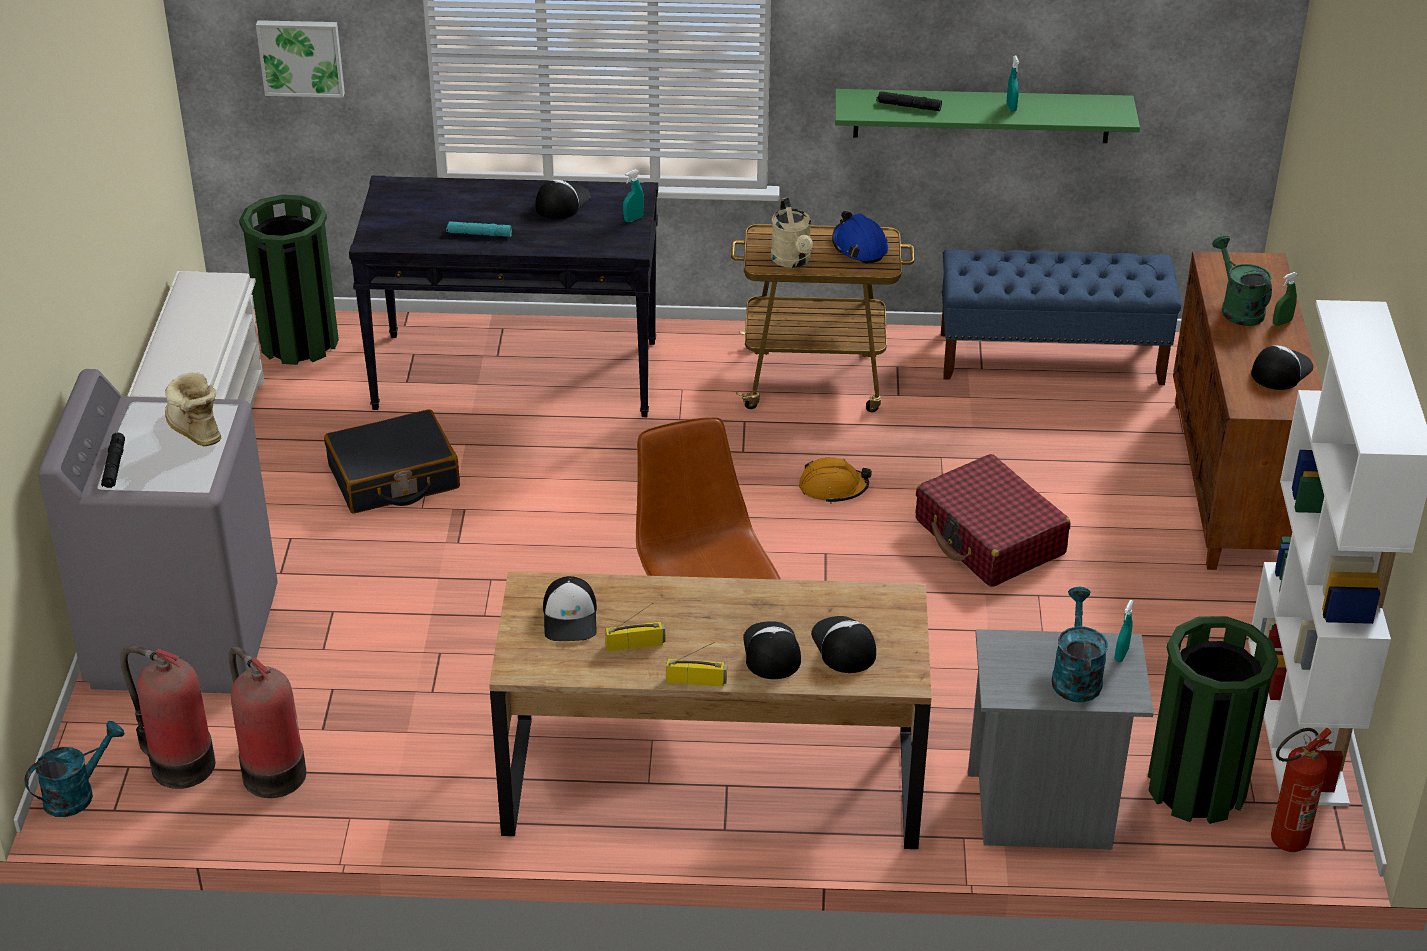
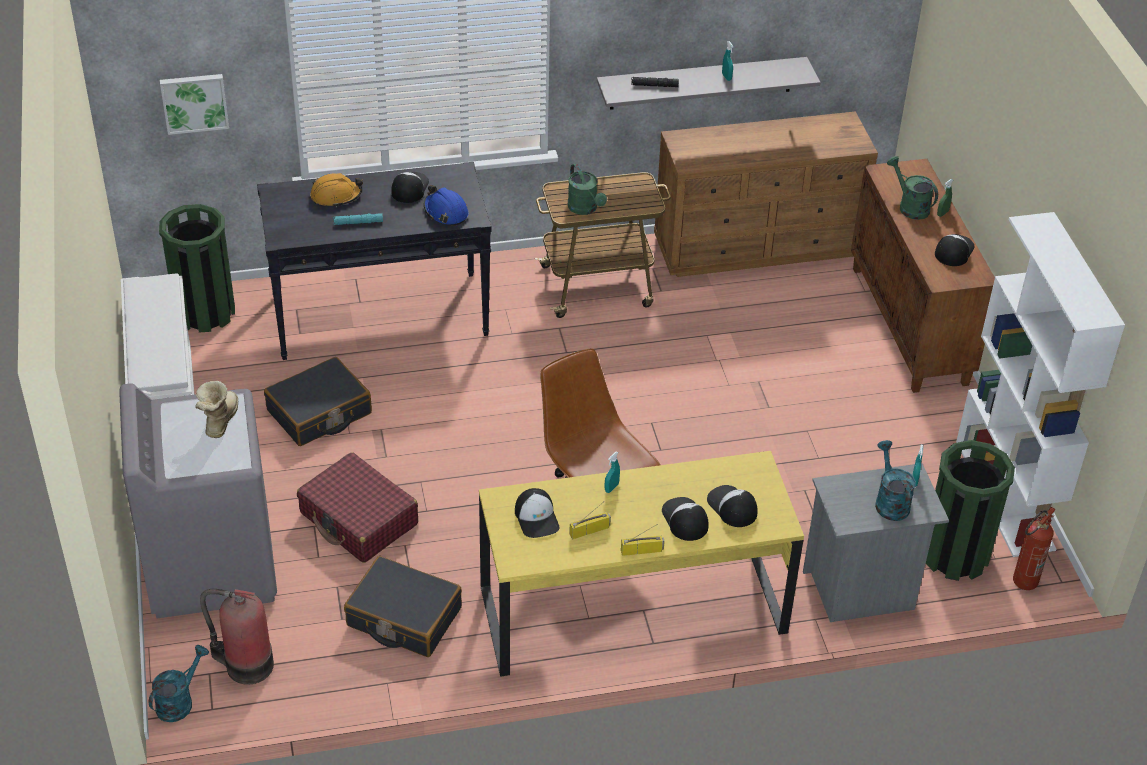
camera: 15 degrees left, 5 degrees up
black flashlight [101,433,125,488] -> none
boot [165,372,221,446] -> boot turned 60 degrees clockwise [195,381,238,438]
fire extinguisher [229,647,306,798] -> none
brown desk [489,572,931,849] -> yellow desk [479,451,804,677]
turquoise spray bottle [623,169,644,222] -> turquoise spray bottle moved to [605,451,620,493]
beige watering can [771,198,813,268] -> green watering can [568,163,607,215]
orange hard hat [799,458,872,504] -> orange hard hat moved to [310,173,363,208]
blue hard hat [832,211,888,264] -> blue hard hat moved to [424,185,469,226]
green shelf [835,89,1140,143] -> grey shelf [597,57,821,110]
red suitcase [916,454,1070,587] -> red suitcase moved to [297,452,418,563]
blue bench [941,249,1181,385] -> brown dresser [654,111,878,277]
none -> black suitcase [344,556,462,657]

